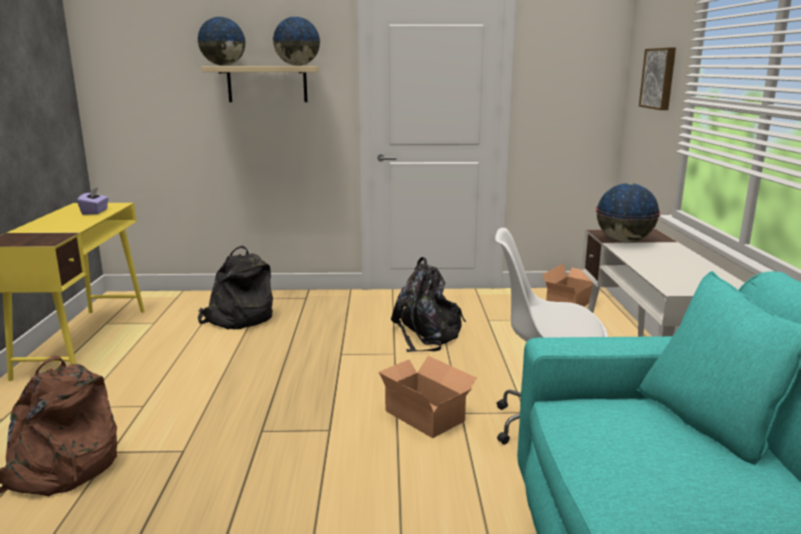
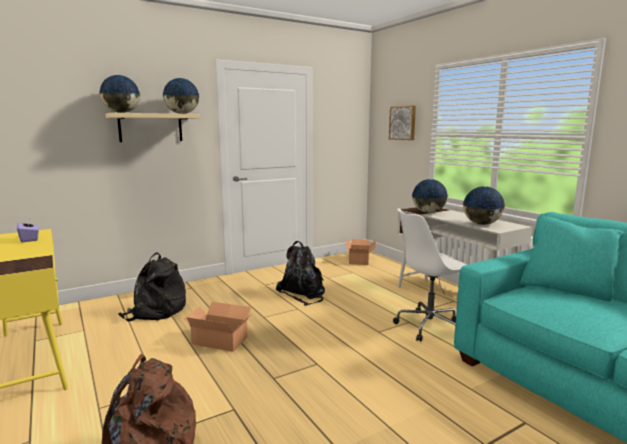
camera: 30 degrees left, 5 degrees down
cardboard box [379,356,476,438] -> cardboard box moved to [184,302,252,352]
none -> globe [463,186,505,225]

